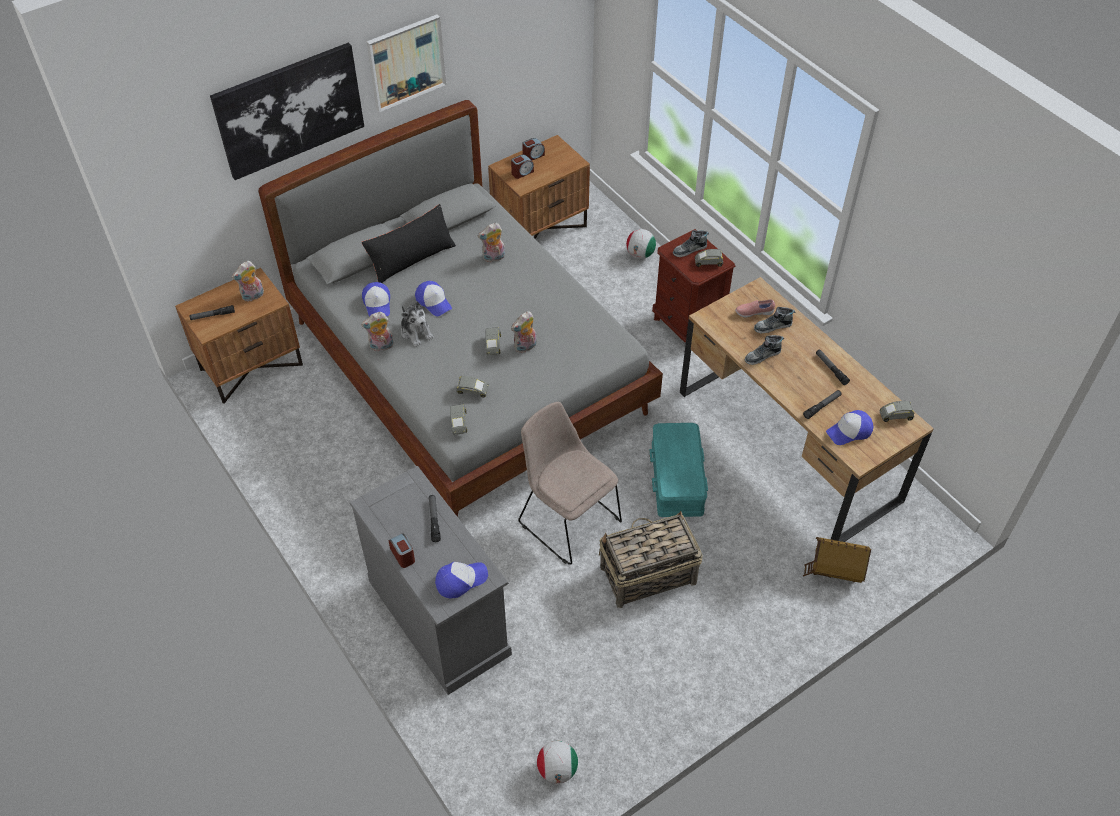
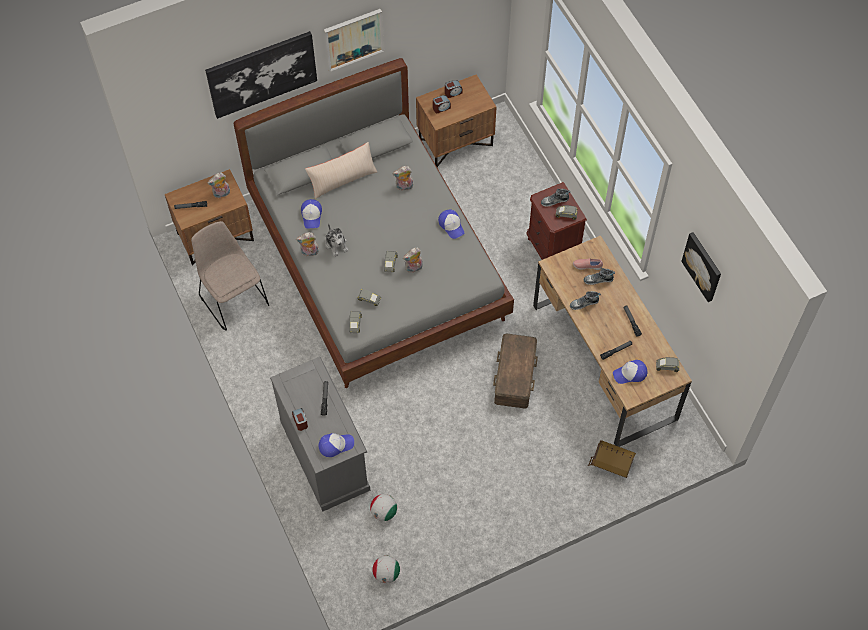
camera: 10 degrees right, 10 degrees up
black pillow [361,204,456,283] -> beige pillow [305,142,377,199]
cap [415,281,452,316] -> cap moved to [438,209,464,239]
beige chair [518,402,622,565] -> beige chair moved to [191,221,269,331]
basket [599,511,703,608] -> none
football [626,229,656,259] -> football moved to [370,494,397,521]
turquoise storage box [649,423,708,517] -> brown storage box [493,333,538,408]
none -> picture [681,232,721,302]

